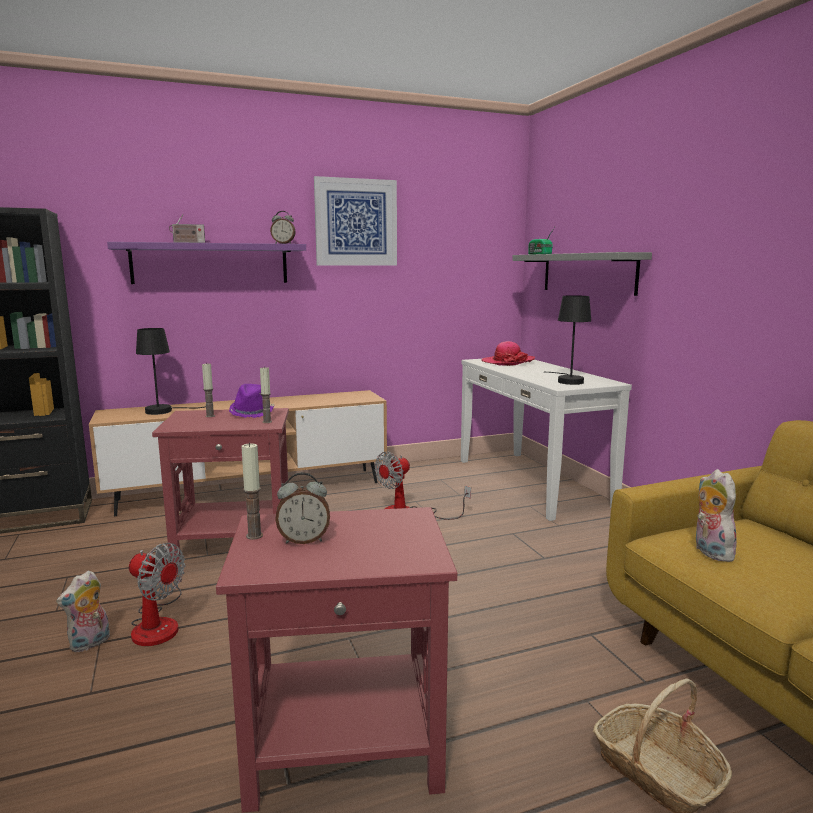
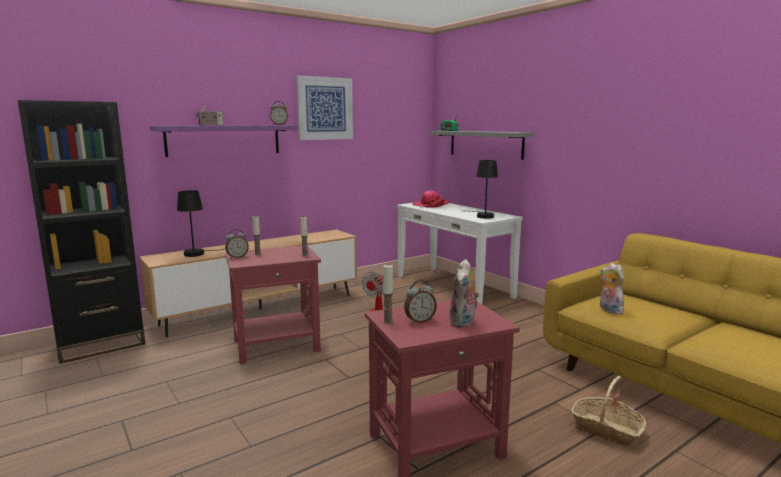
camera: 15 degrees left, 0 degrees up
plush toy [56,571,110,653] -> plush toy moved to [449,259,480,328]
fan [129,543,185,646] -> none
purple hat [229,384,274,418] -> none
none -> alarm clock [225,229,249,259]

